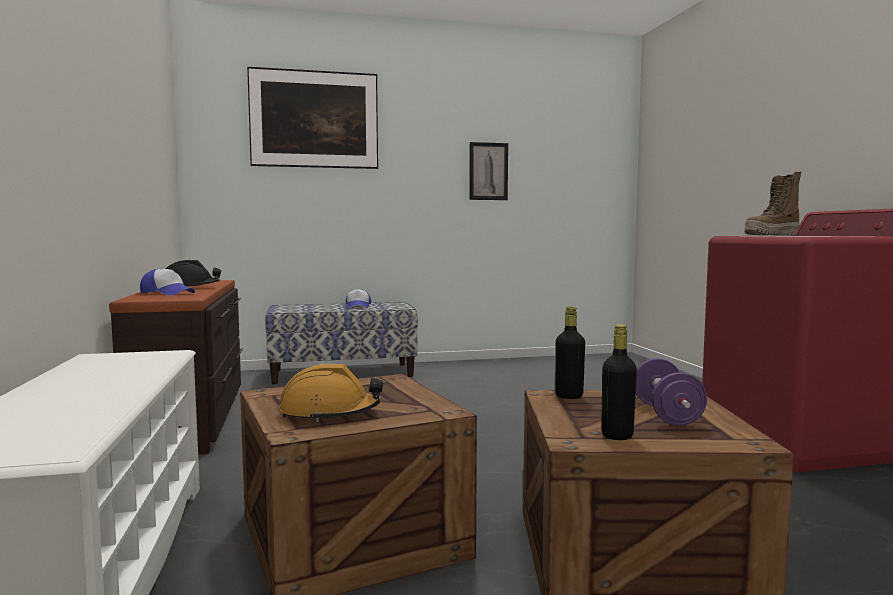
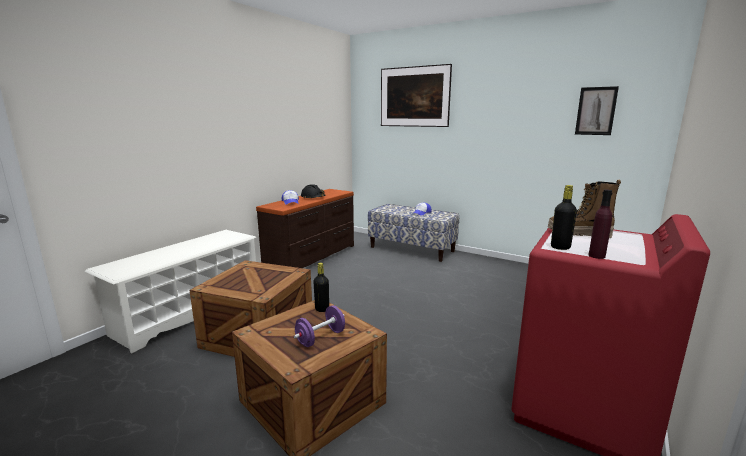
camera: 45 degrees right, 10 degrees up
orange hard hat [279,364,383,422] -> none
picture [469,142,508,200] -> picture moved to [575,86,619,135]
black bottle [601,324,637,440] -> black bottle moved to [551,185,577,250]
none -> purple bottle [588,189,613,259]

